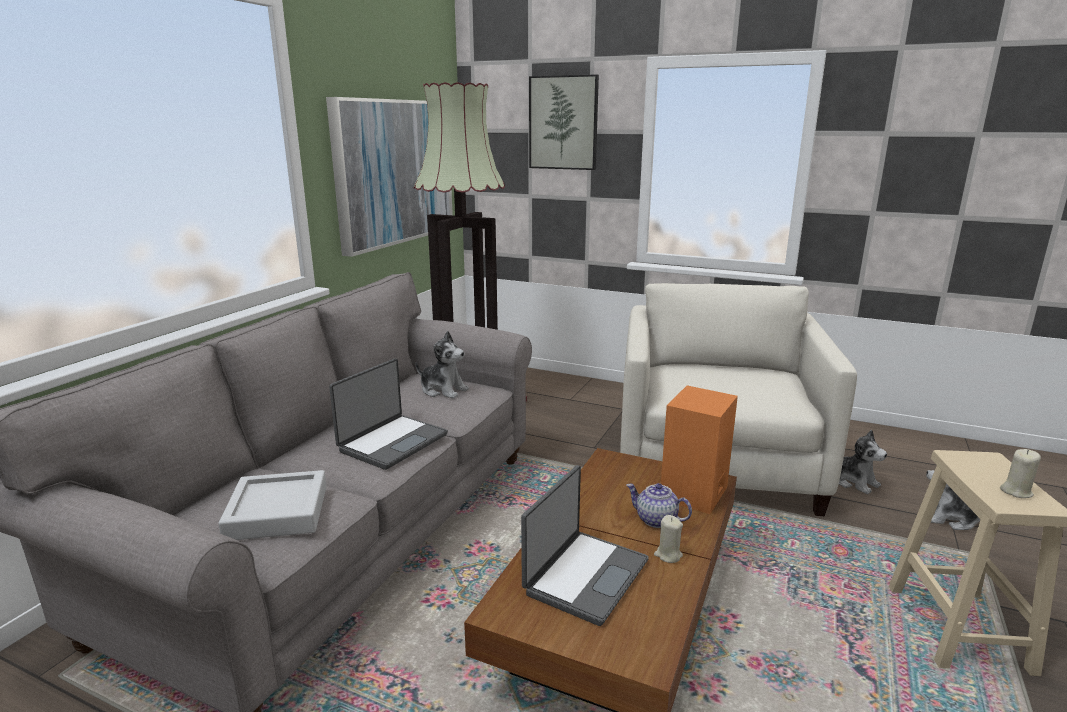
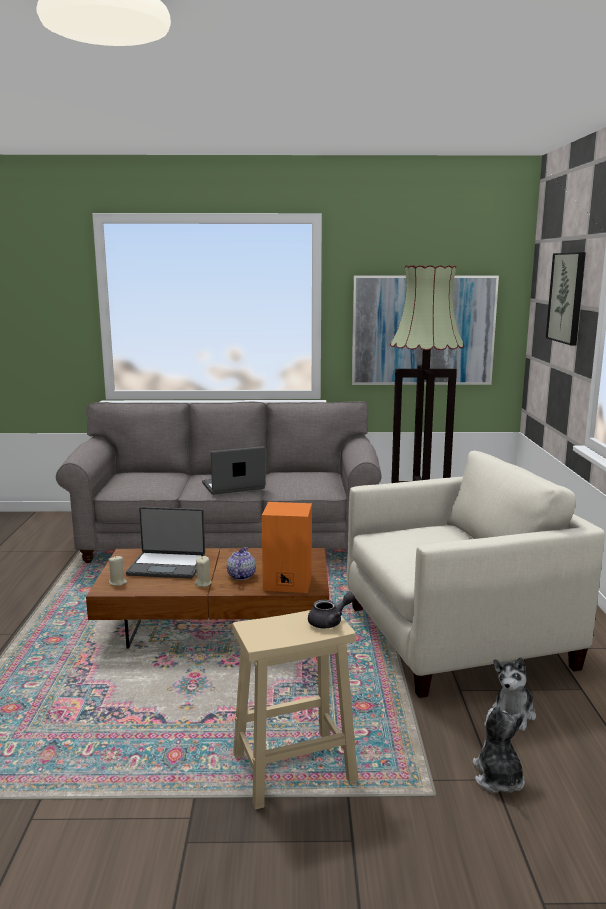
camera: 65 degrees right, 5 degrees down
grey tray [219,470,327,540] -> none
laptop [329,358,448,470] -> laptop turned 150 degrees clockwise [202,446,266,495]
plush toy [415,331,469,399] -> none
beige candle [1000,449,1041,498] -> beige candle moved to [109,555,127,586]
none -> grey teapot [308,592,355,629]

